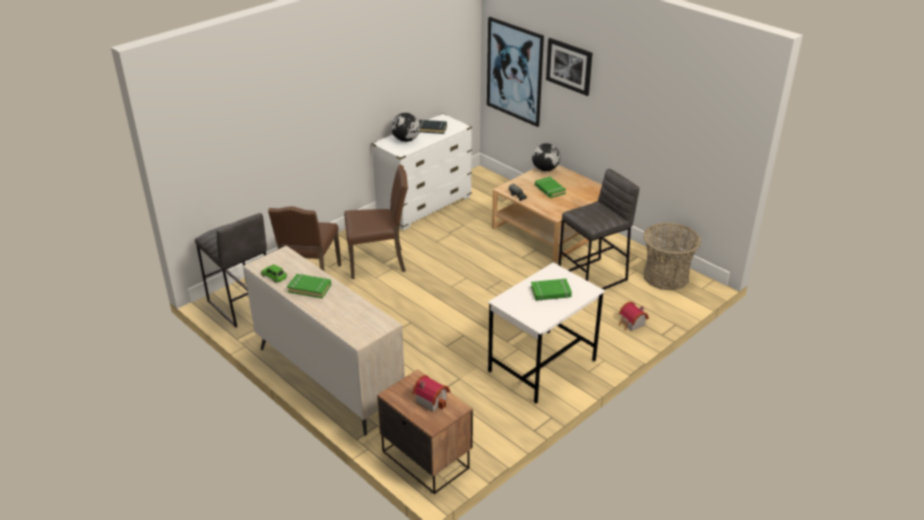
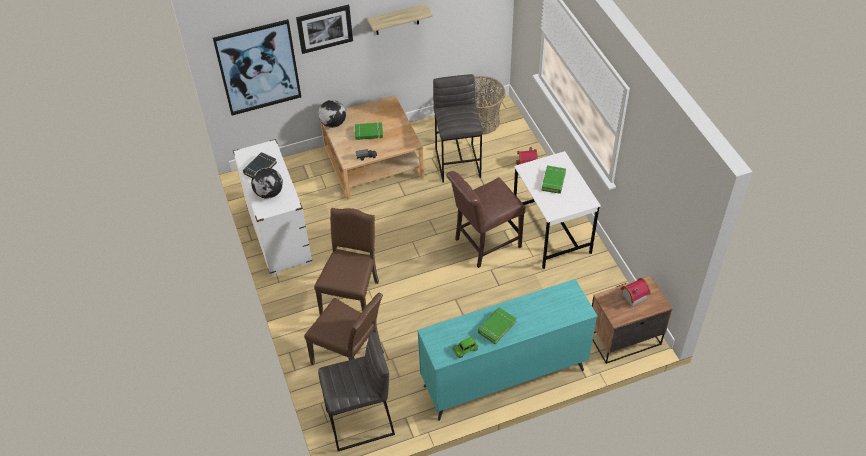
camera: 65 degrees left, 15 degrees up
beige dresser [243,246,405,436] -> turquoise dresser [417,279,597,421]
none -> shelf [367,4,433,35]
none -> brown chair [446,171,525,268]

